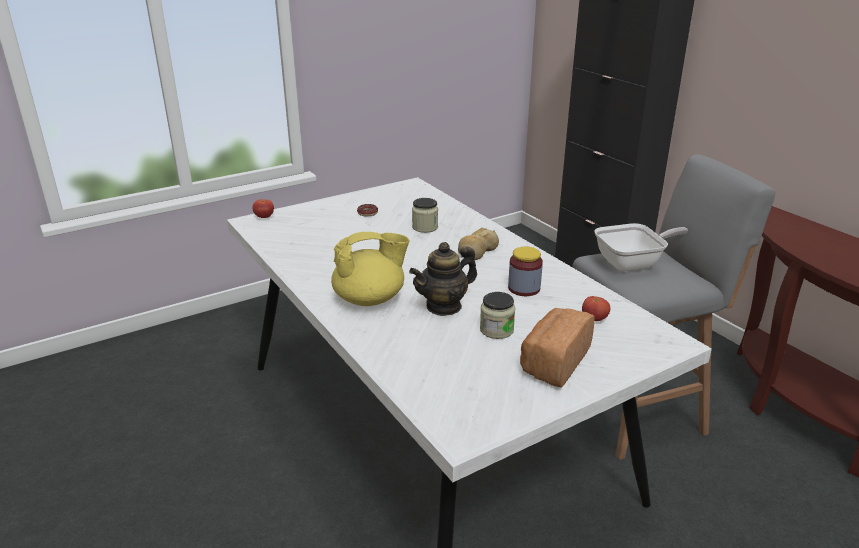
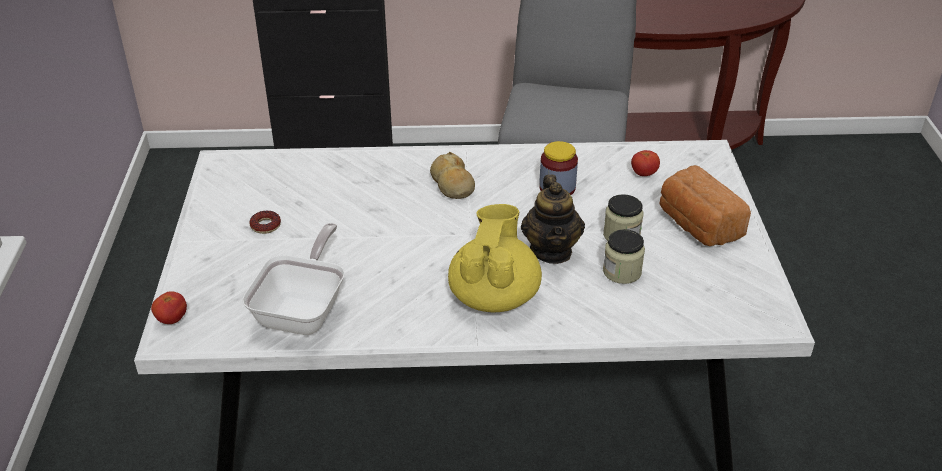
camera: 60 degrees left, 10 degrees up
jar [412,198,438,233] -> jar moved to [603,229,645,284]
frying pan [594,223,688,271] -> frying pan moved to [242,223,345,335]

